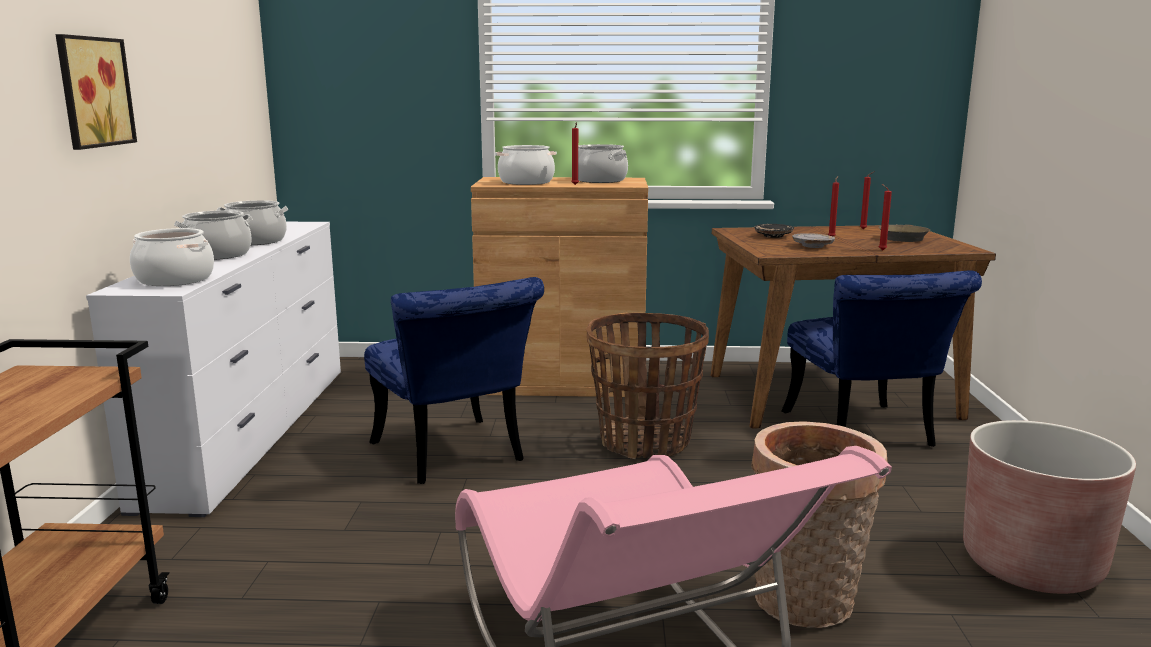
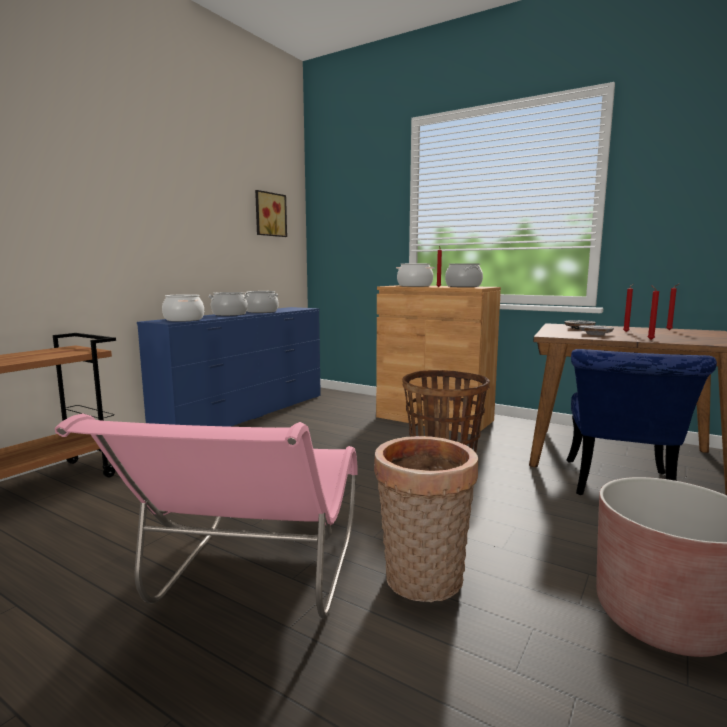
camera: 30 degrees right, 5 degrees down
picture [55,34,137,150] -> picture moved to [255,190,287,237]
white dresser [86,222,341,517] -> blue dresser [137,307,321,427]
blue chair [364,277,544,484] -> none
brown frying pan [879,224,930,242] -> none

